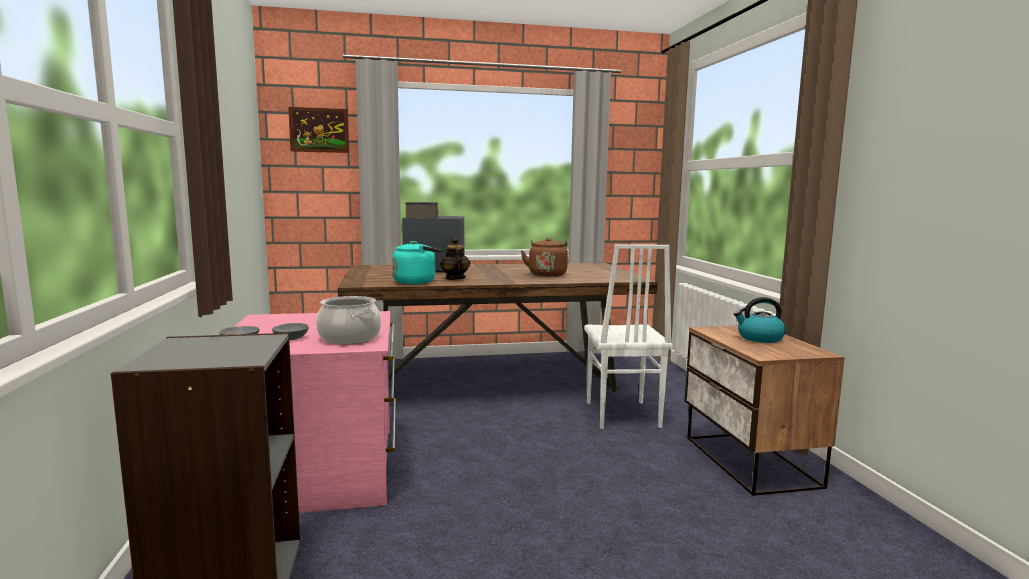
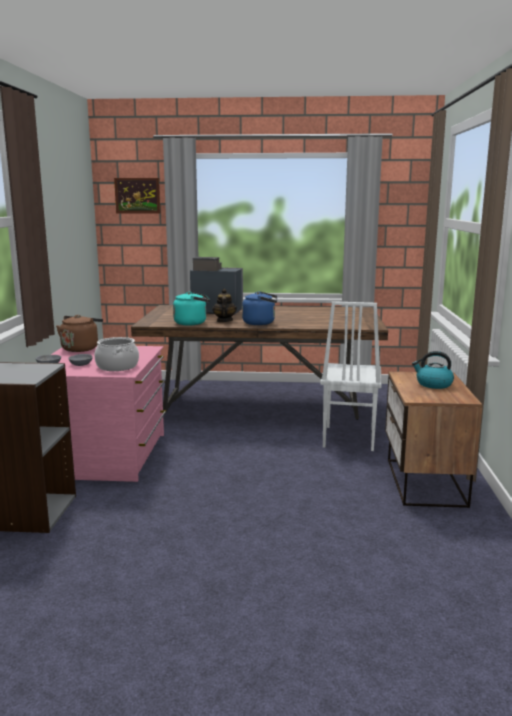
camera: 15 degrees right, 5 degrees up
brown kettle [521,238,568,277] -> brown kettle moved to [56,315,103,352]
none -> blue kettle [242,291,277,325]

